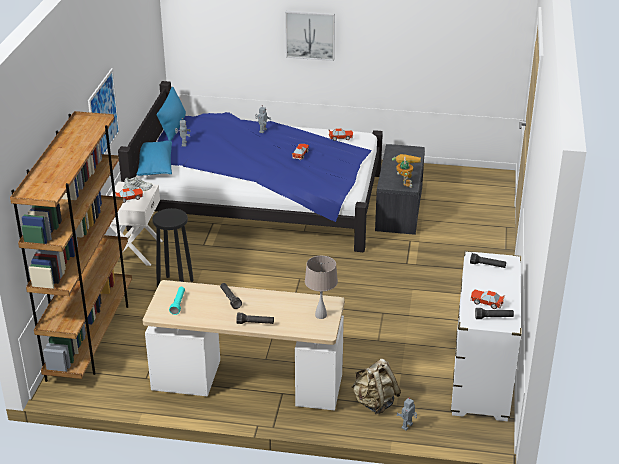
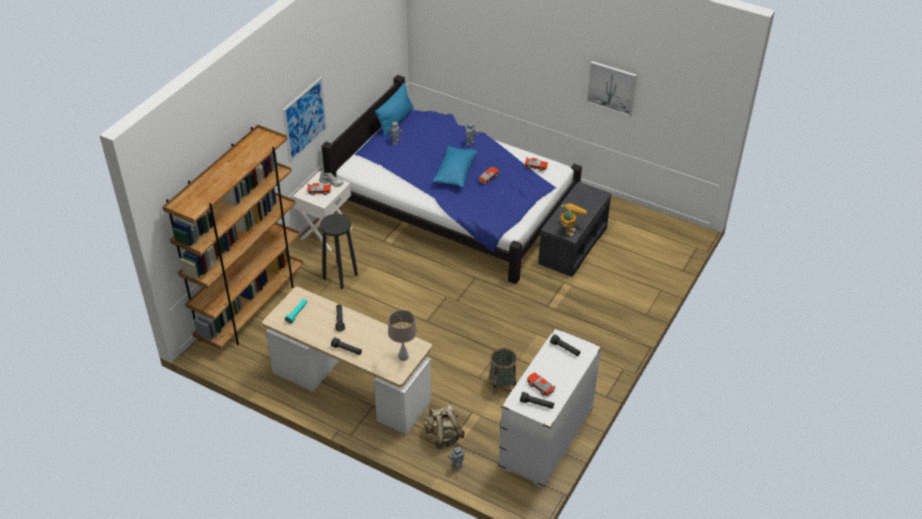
camera: 20 degrees right, 10 degrees up
blue pillow [136,141,172,176] -> blue pillow moved to [433,146,477,187]
picture [285,11,335,61] -> picture moved to [586,61,637,116]
none -> basket [489,348,517,395]

